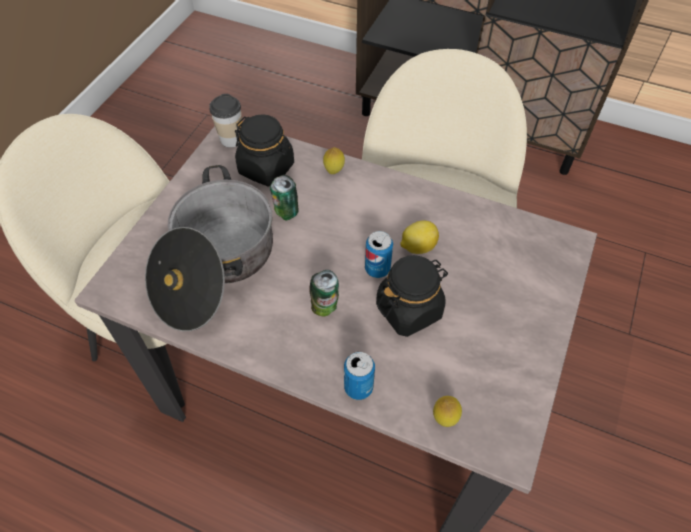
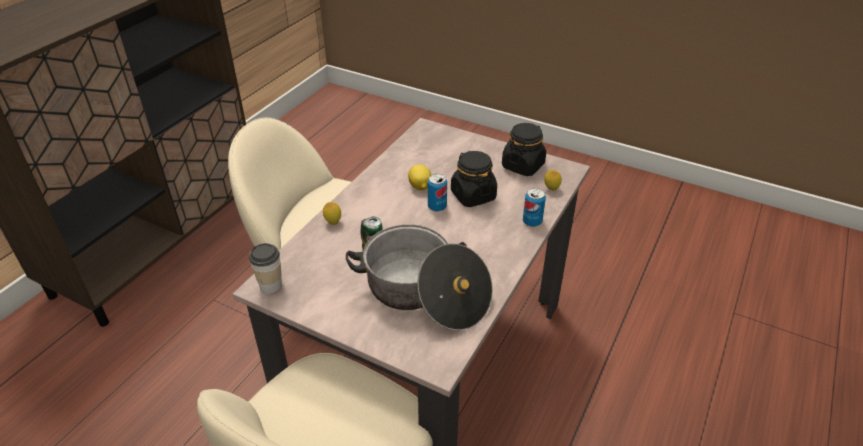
camera: 85 degrees left, 15 degrees down
black jar [235,114,294,186] -> black jar moved to [502,123,546,176]
can [310,270,339,317] -> none

